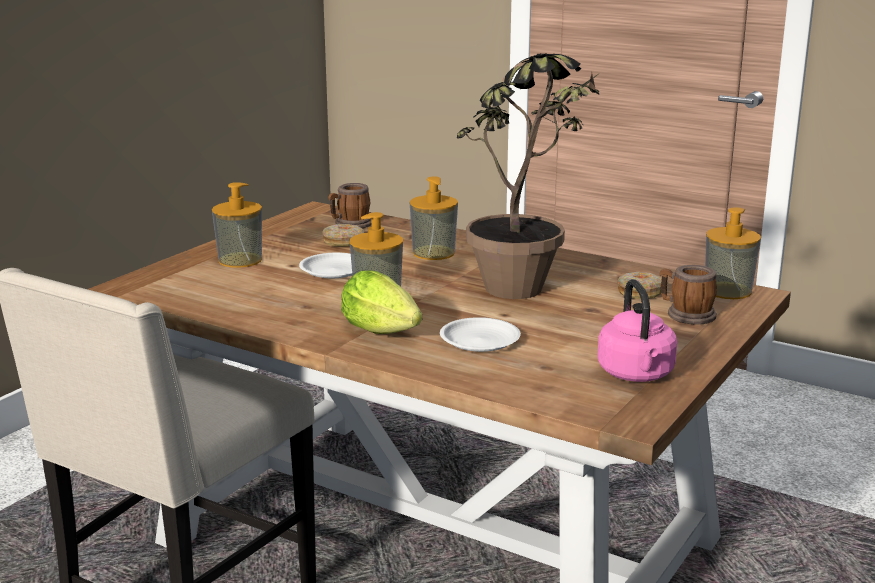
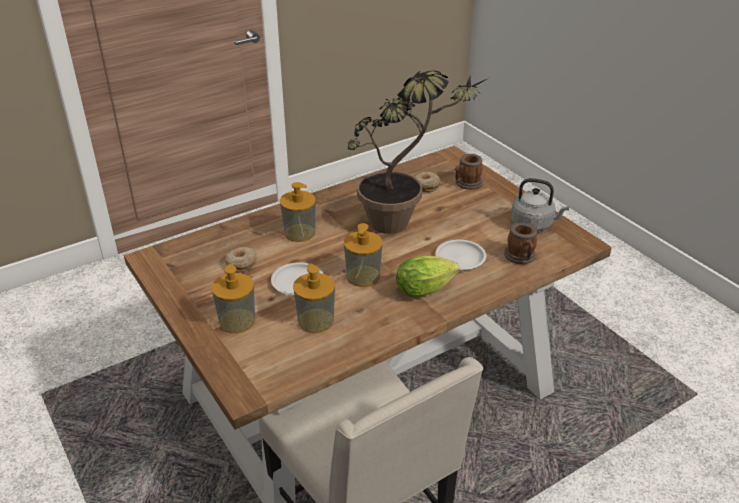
camera: 65 degrees left, 15 degrees up
mug [328,183,371,228] -> mug moved to [504,223,537,264]
pink kettle [597,279,677,382] -> grey kettle [511,178,569,231]
soap dispenser [705,208,761,299] -> soap dispenser moved to [293,264,335,333]

